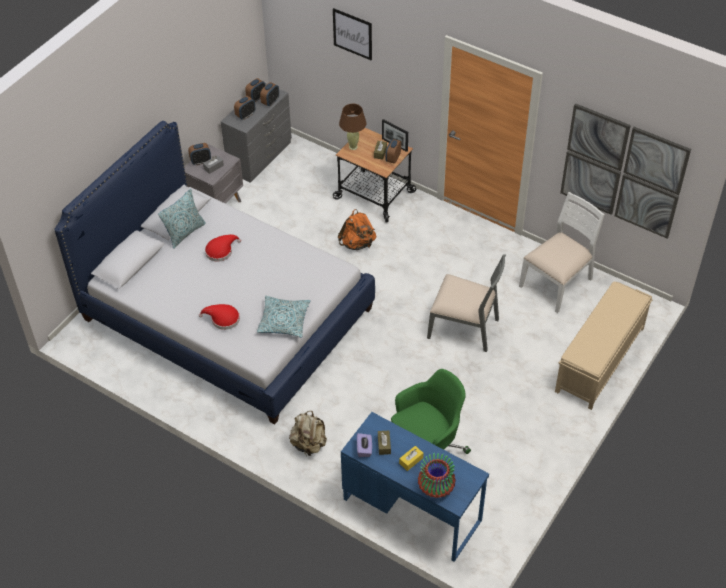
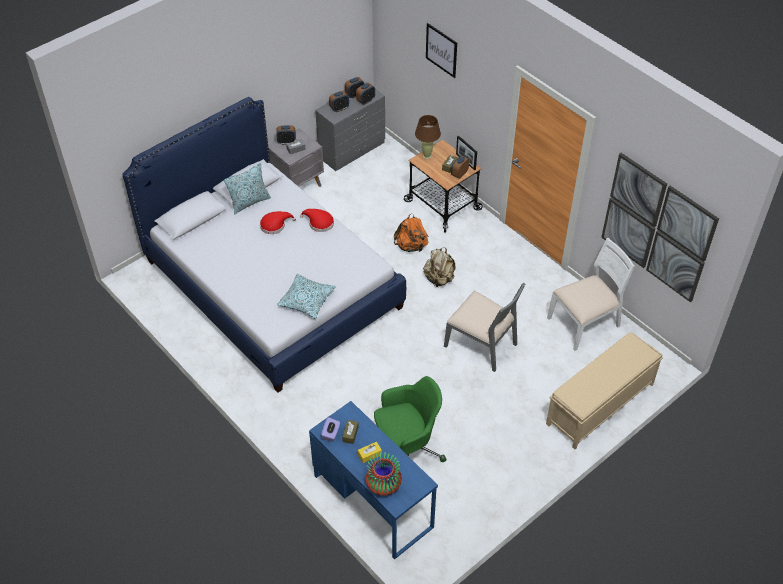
camera: 15 degrees right, 0 degrees up
red hat [199,304,240,330] -> red hat moved to [300,209,334,232]
beige backpack [289,411,327,456] -> beige backpack moved to [423,247,456,287]

